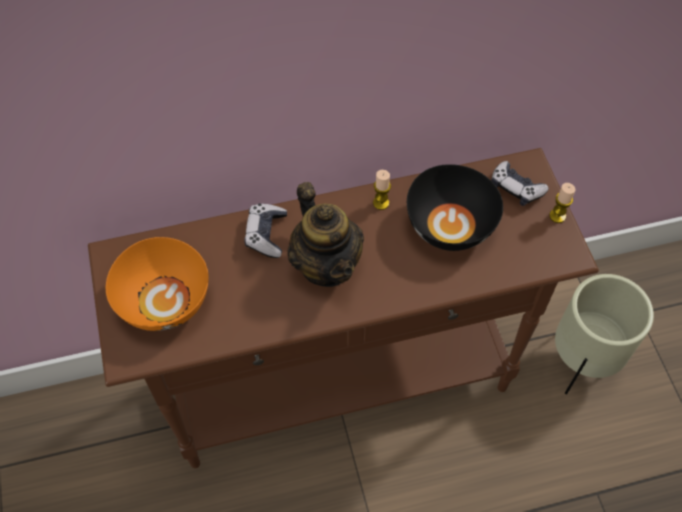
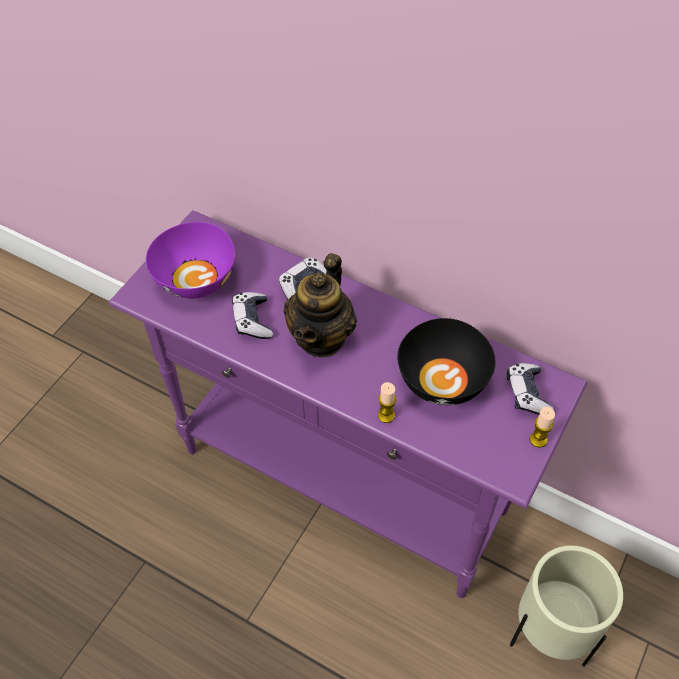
camera: 45 degrees right, 5 degrees down
brown console table [88,148,599,468] -> purple console table [109,210,588,598]
orange bowl [106,237,209,331] -> purple bowl [146,222,235,298]
candle [373,170,391,210] -> candle moved to [378,382,396,423]
none -> game controller [232,292,273,339]

